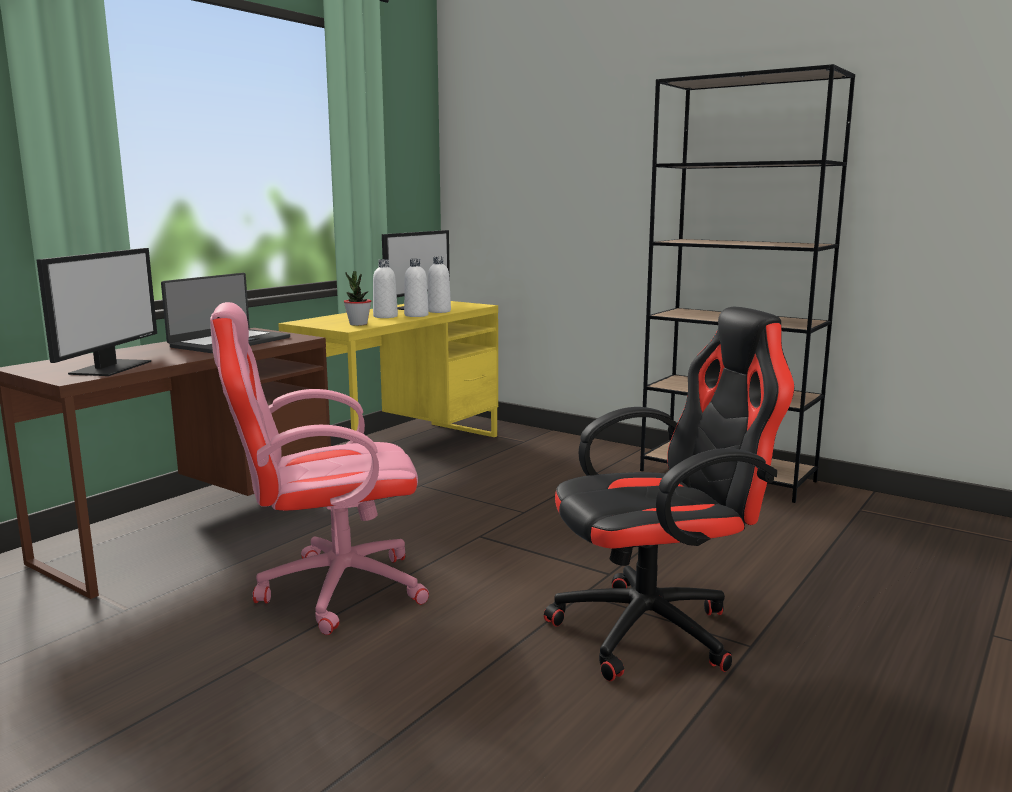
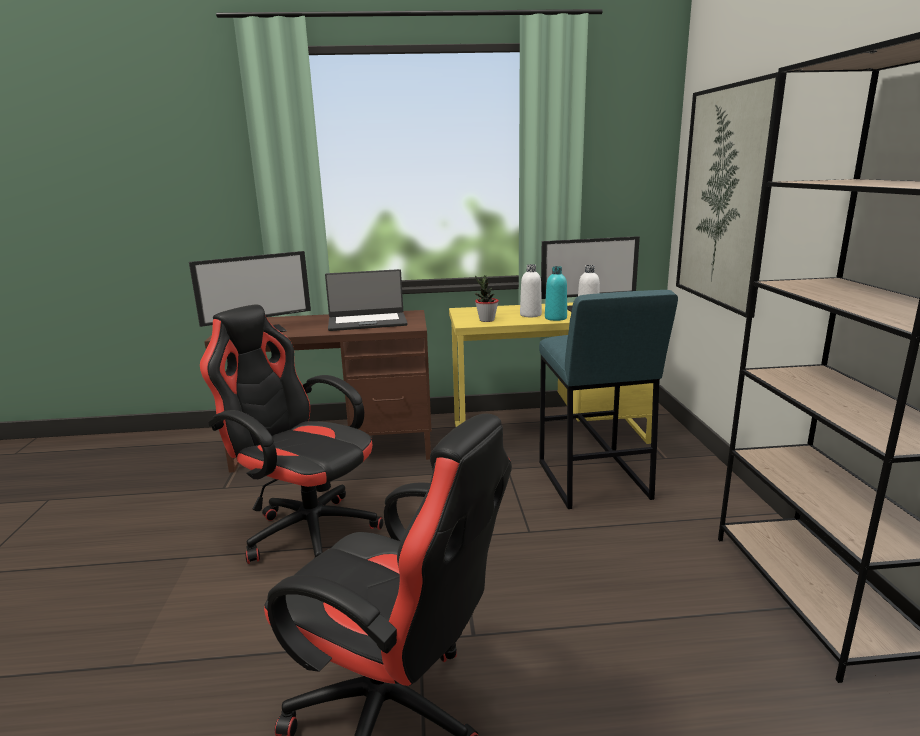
camera: 50 degrees right, 5 degrees up
pink office chair [210,302,429,635] -> black office chair [200,305,383,564]
white bottle [404,259,429,317] -> turquoise bottle [545,266,567,321]
none -> turquoise stool [539,290,678,509]
none -> picture [676,72,787,318]

